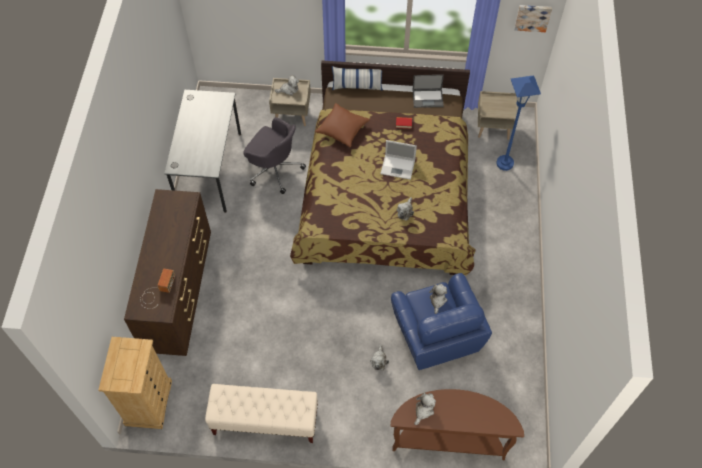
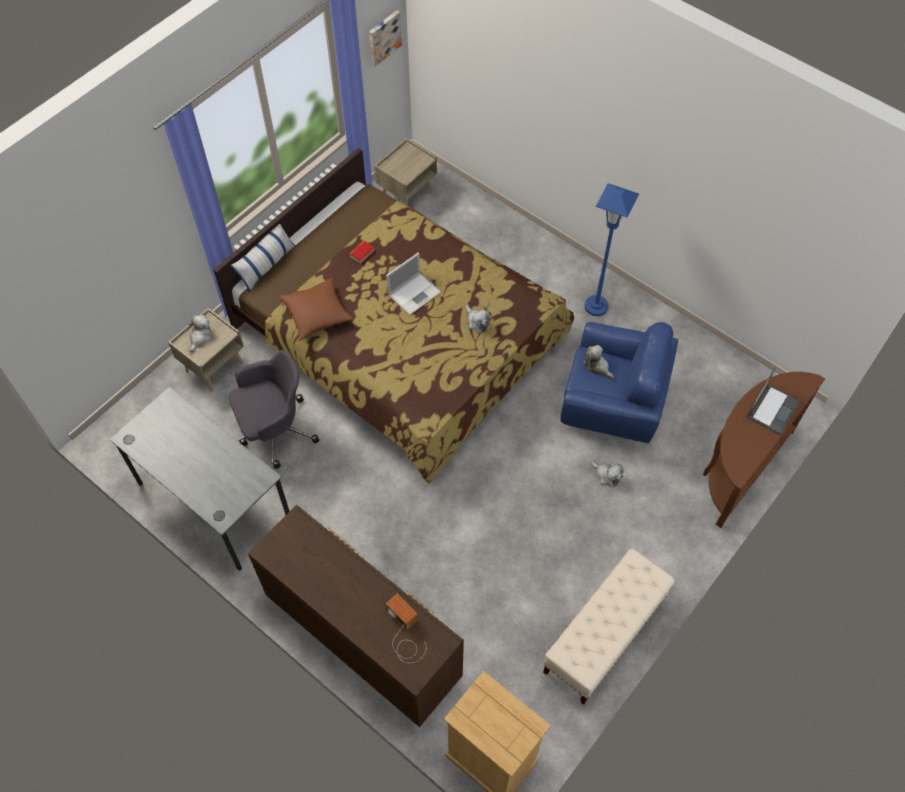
camera: 55 degrees left, 0 degrees up
laptop [413,75,444,108] -> laptop moved to [747,366,800,435]
plush toy [414,393,436,425] -> none
blue floor lamp [496,75,541,171] -> blue floor lamp moved to [585,183,639,316]

